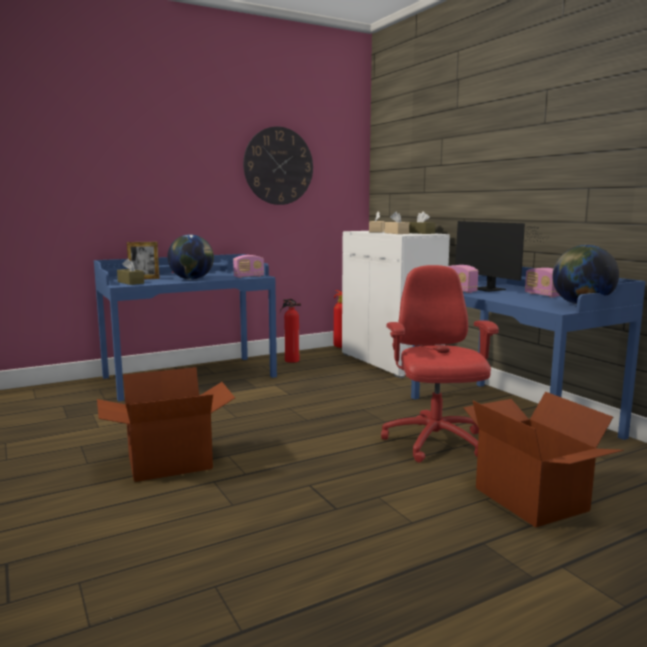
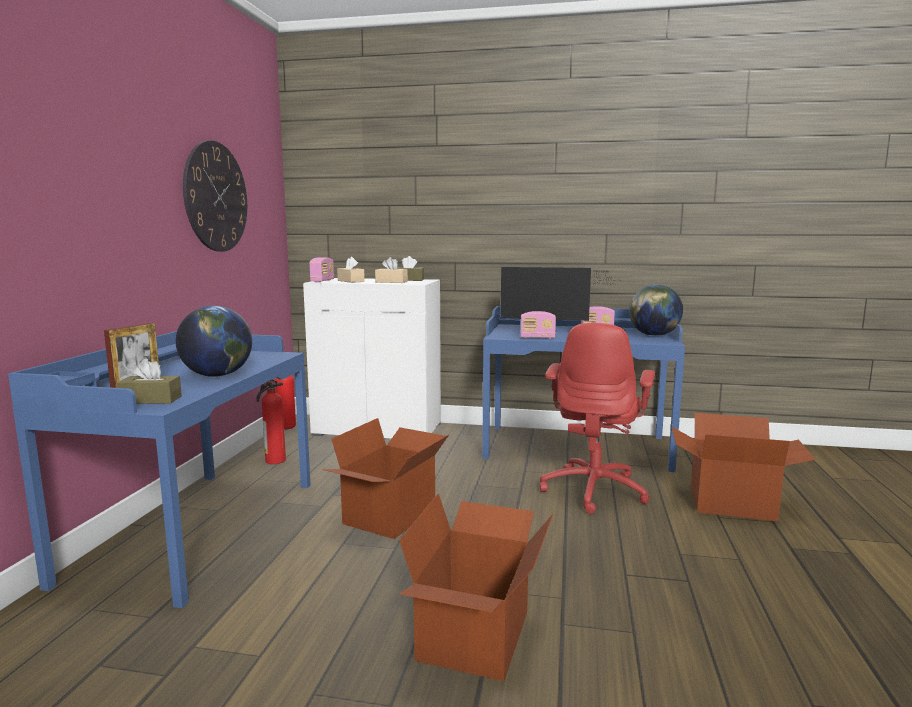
camera: 50 degrees left, 0 degrees up
radio [233,255,264,278] -> radio moved to [309,258,334,282]
red office chair [381,265,499,462] -> red office chair turned 105 degrees counterclockwise [540,323,655,514]
none -> cardboard box [322,418,449,539]

